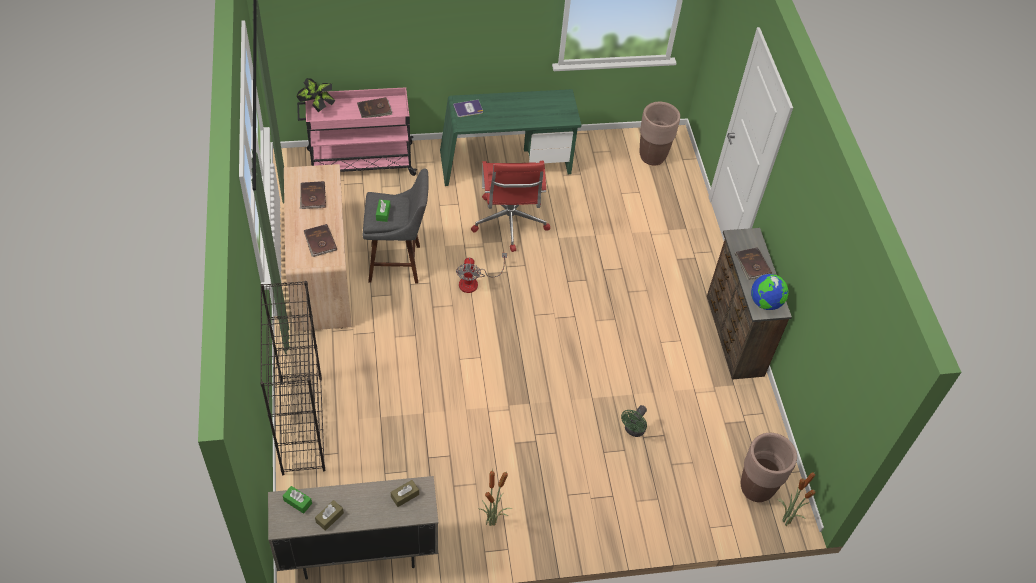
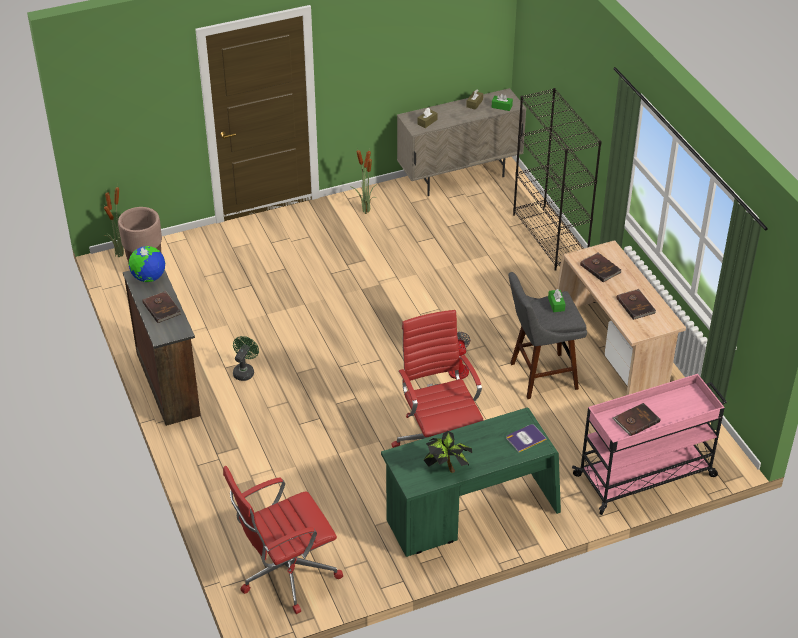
camera: 170 degrees right, 10 degrees down
potted plant [296,78,335,112] -> potted plant moved to [424,431,472,473]
green fan [621,405,647,437] -> green fan moved to [233,336,259,381]
brown planter [639,102,680,165] -> red office chair [223,466,343,614]

